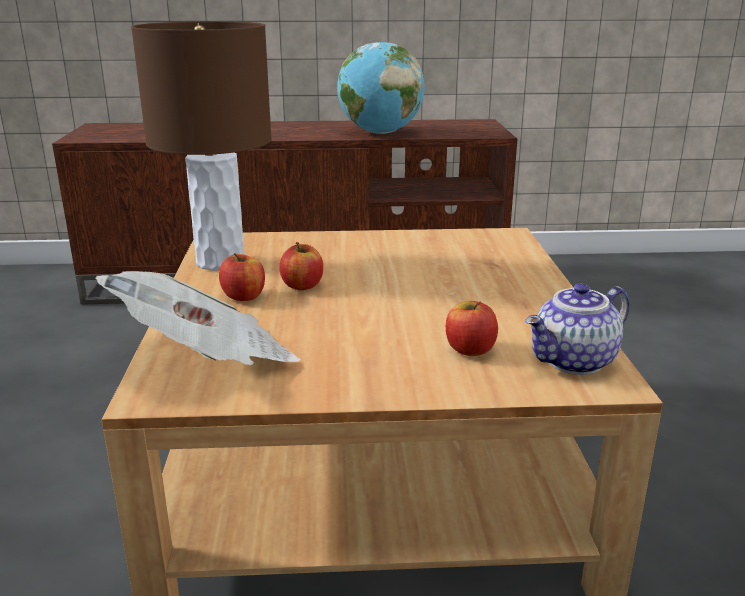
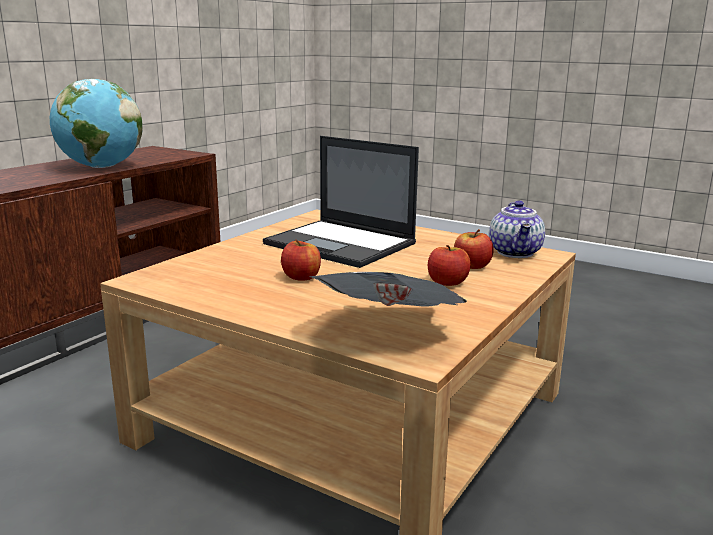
camera: 55 degrees left, 5 degrees down
brown table lamp [131,21,272,271] -> none
apple [219,253,265,301] -> apple moved to [428,245,471,286]
none -> laptop [263,136,419,268]

